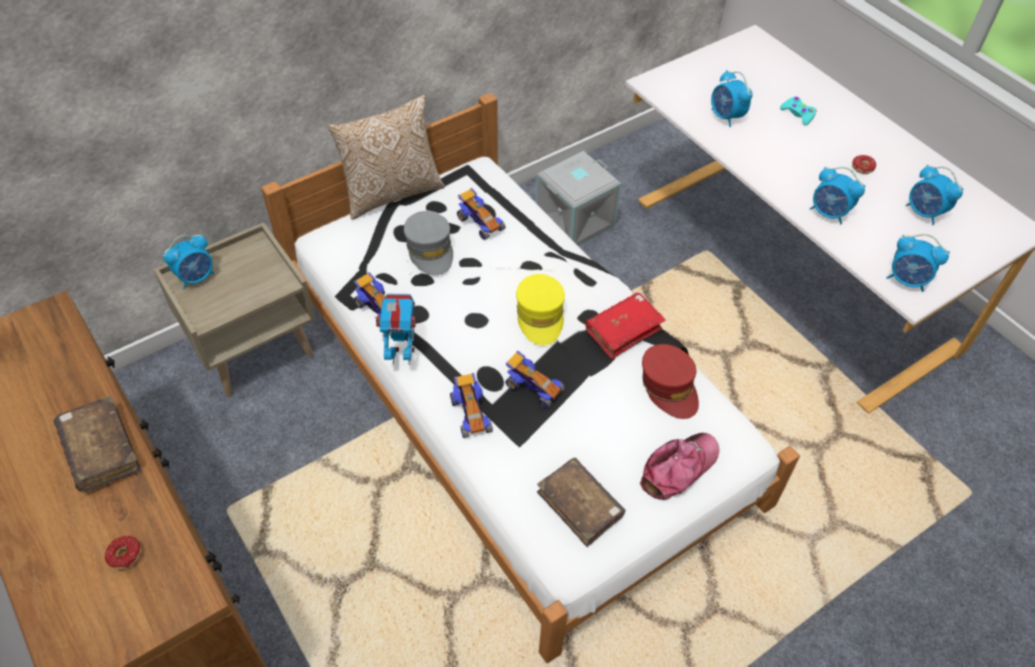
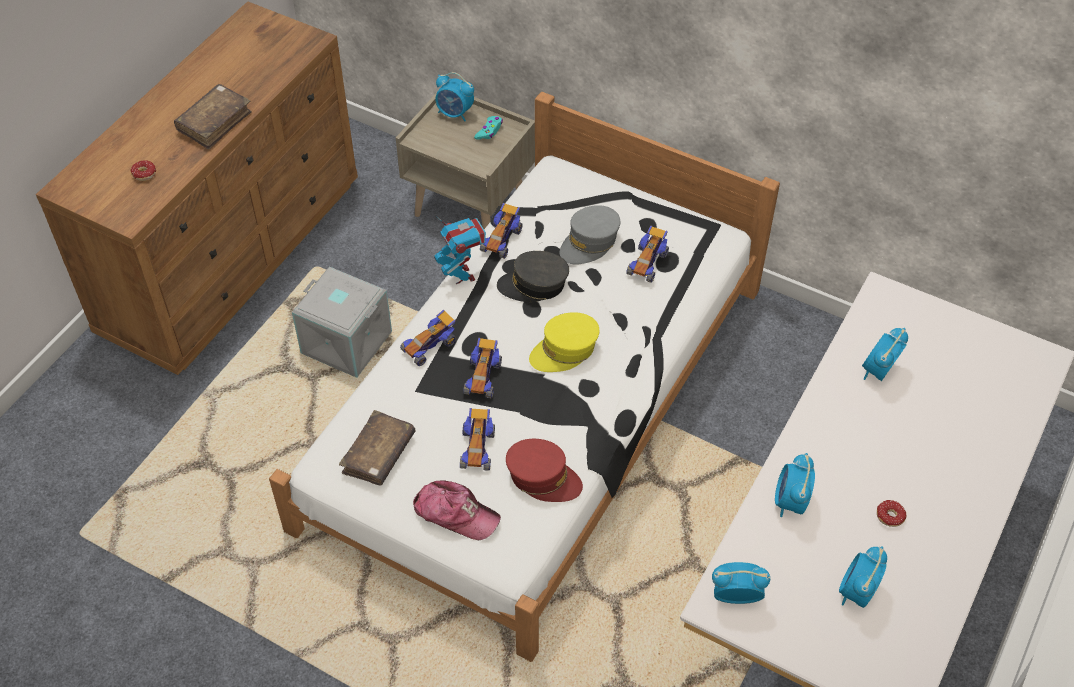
camera: 65 degrees right, 0 degrees up
pillow [327,95,445,220] -> none
grey storage box [536,151,621,246] -> grey storage box moved to [292,267,392,378]
red book [585,292,665,359] -> none
red cap [642,344,699,419] -> red cap turned 105 degrees counterclockwise [506,439,583,502]
turquoise game controller [780,97,817,126] -> turquoise game controller moved to [474,116,503,140]
alarm clock [886,234,950,292] -> alarm clock turned 90 degrees clockwise [712,562,770,604]
none -> toy car [460,408,495,471]
none -> grey cap [497,251,569,302]

